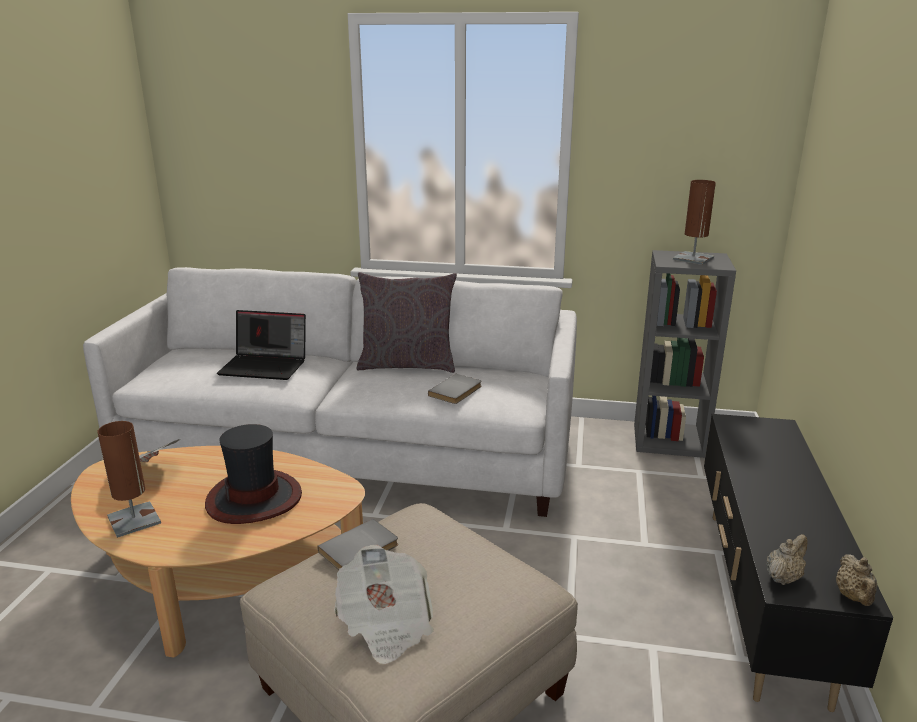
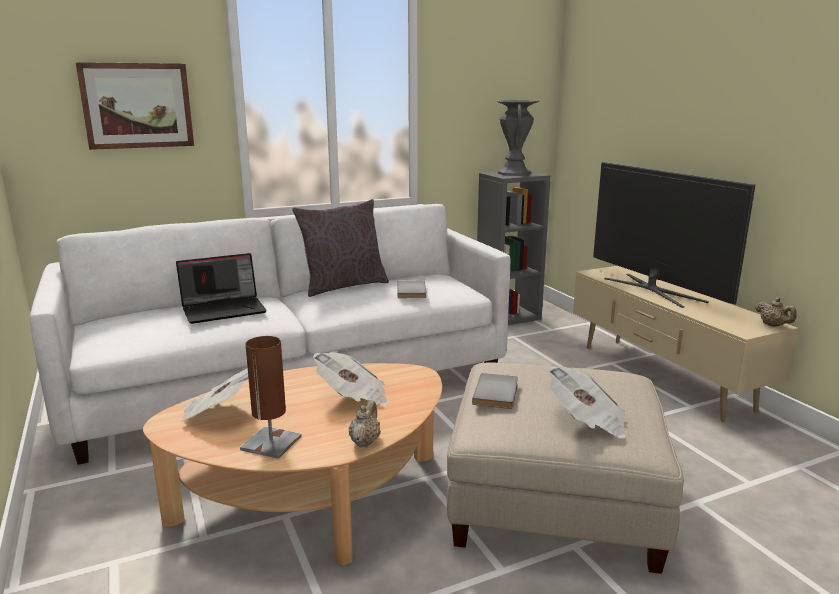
camera: 35 degrees left, 5 degrees down
hat [205,424,302,524] -> newspaper [313,352,387,406]
brown table lamp [673,180,716,265] -> grey vase [496,100,539,176]
black tv stand [704,414,893,712] -> beige tv stand [573,266,798,422]
beige teapot [766,534,808,585] -> beige teapot moved to [349,400,381,448]
none -> picture [76,62,194,150]
none -> television [593,162,755,308]

